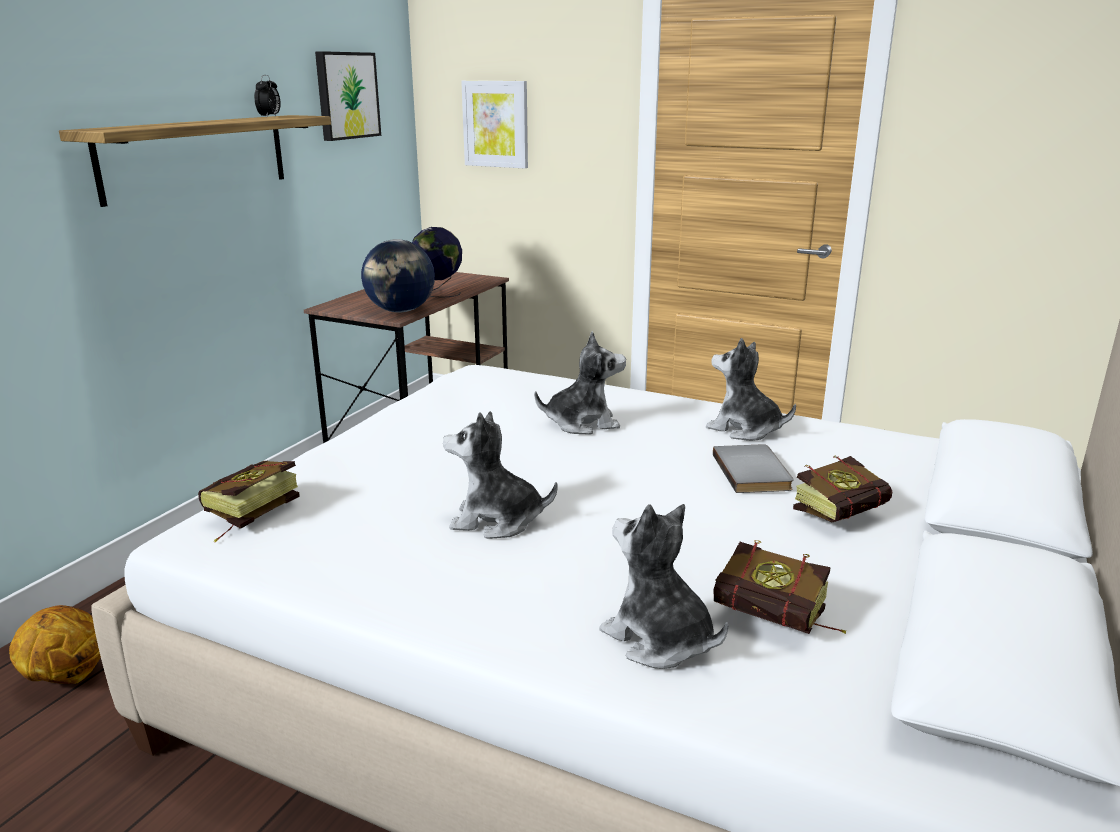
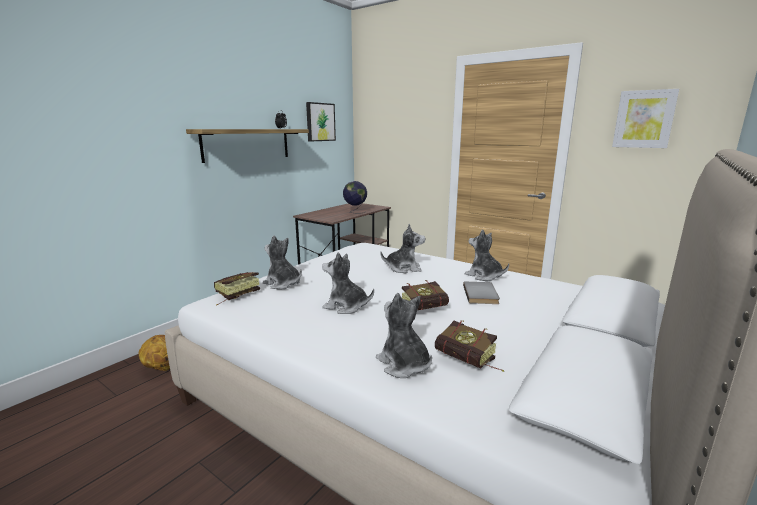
camera: 10 degrees right, 5 degrees down
globe [361,239,435,313] -> none
picture [461,81,528,168] -> picture moved to [612,89,679,148]
book [793,456,893,522] -> book moved to [402,280,449,310]
none -> plush toy [263,235,302,290]

